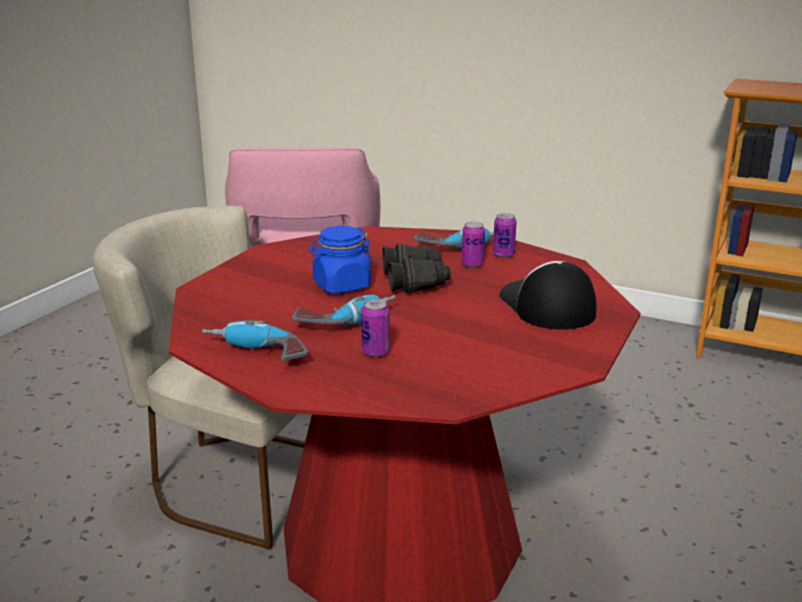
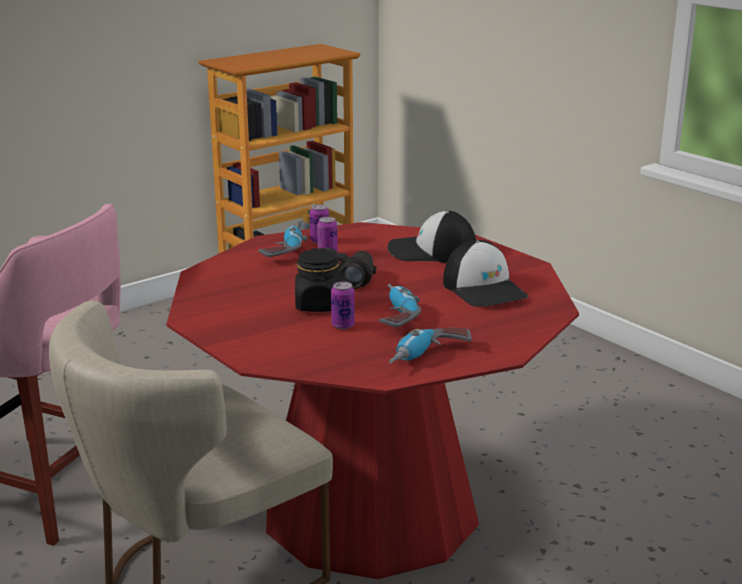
camera: 65 degrees left, 0 degrees up
blue jar [308,226,372,294] -> black jar [295,248,341,312]
can [361,299,390,357] -> can moved to [331,282,355,329]
none -> cap [443,240,528,306]

